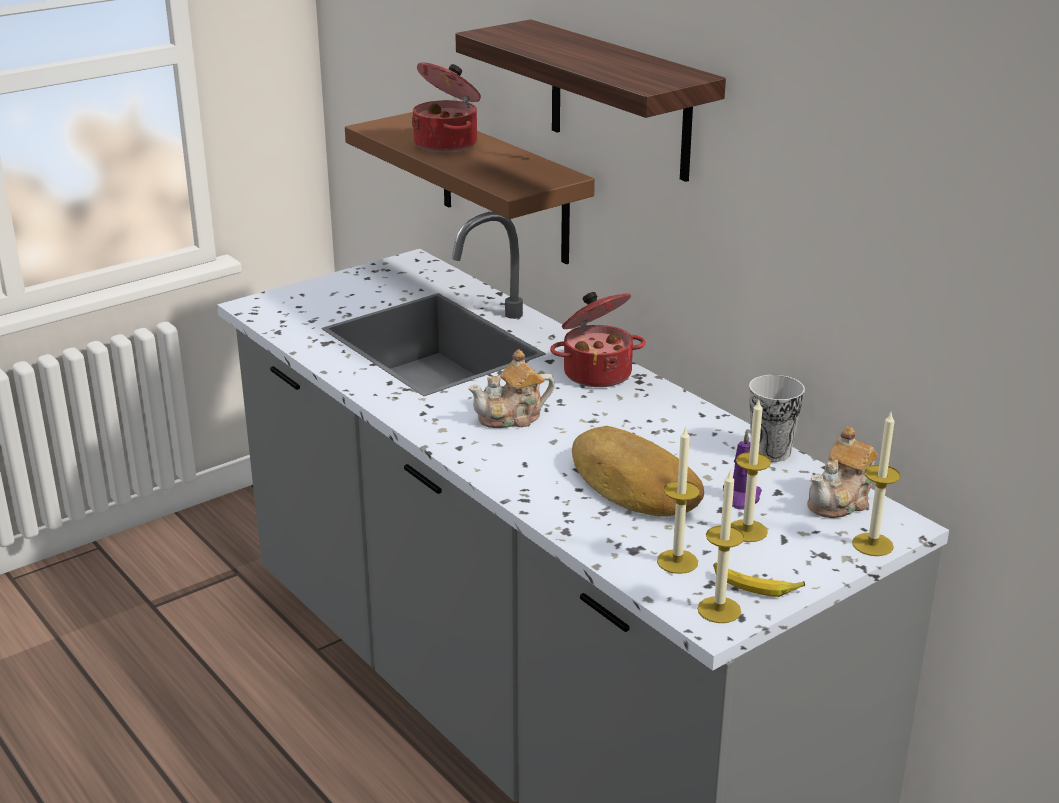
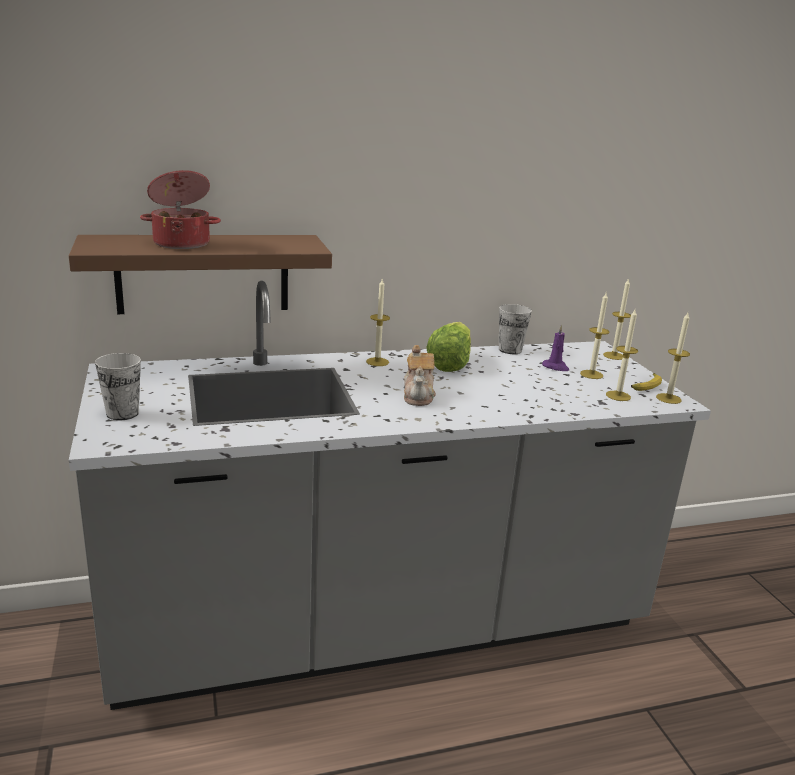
camera: 70 degrees left, 5 degrees down
shelf [455,19,726,182] -> none
cooking pot [550,292,646,387] -> candle [366,279,390,366]
bread [572,426,704,517] -> none
teapot [807,427,878,518] -> none
none -> cup [95,353,141,420]
none -> lettuce [426,322,471,372]

